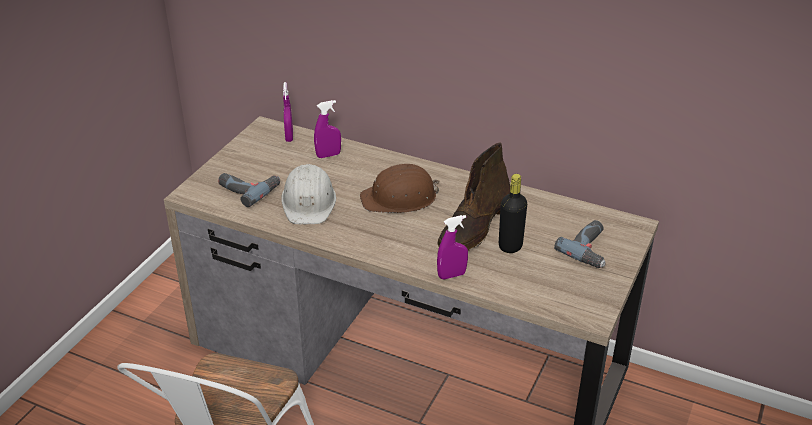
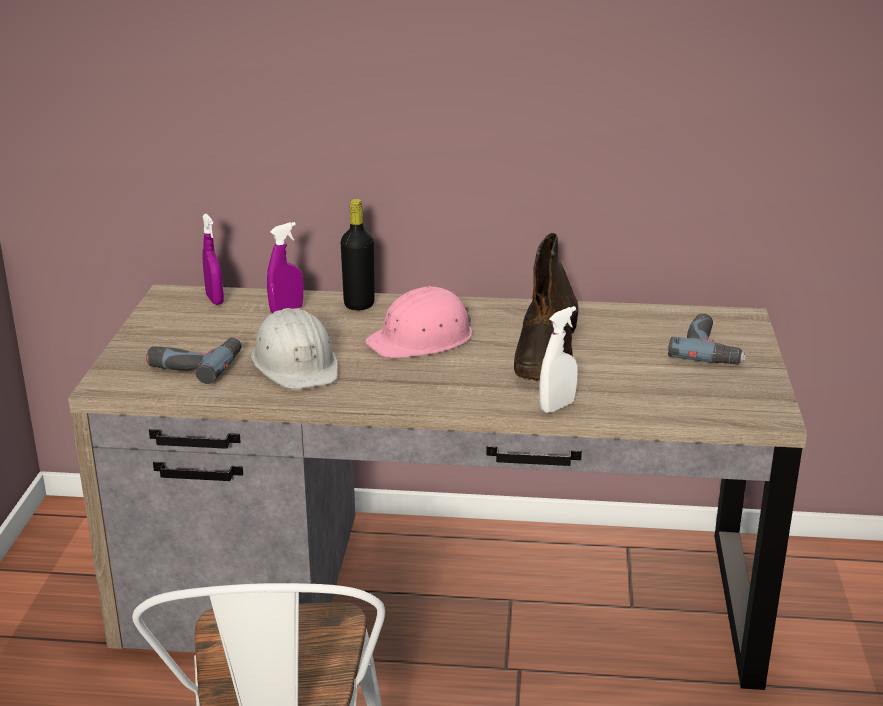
camera: 20 degrees left, 10 degrees down
brown hard hat [360,164,439,213] -> pink hard hat [365,286,472,358]
purple spray bottle [437,215,468,279] -> white spray bottle [539,306,578,413]
black bottle [499,174,527,253] -> black bottle moved to [341,199,375,310]

